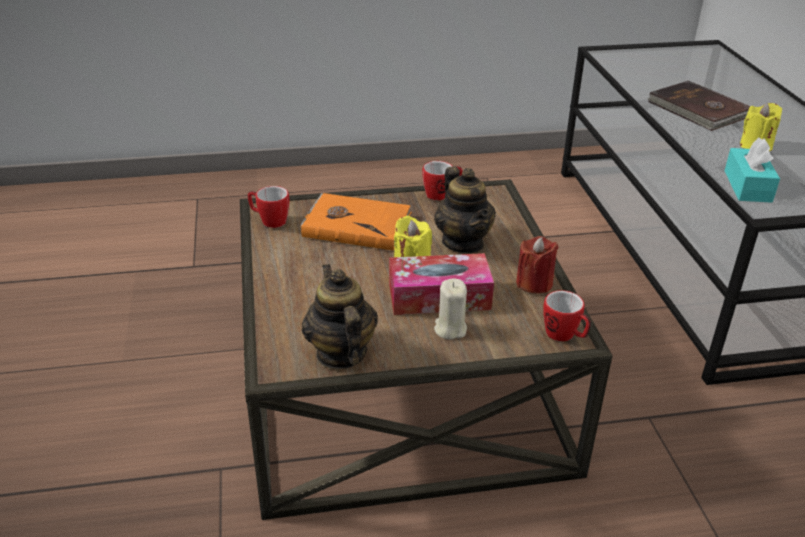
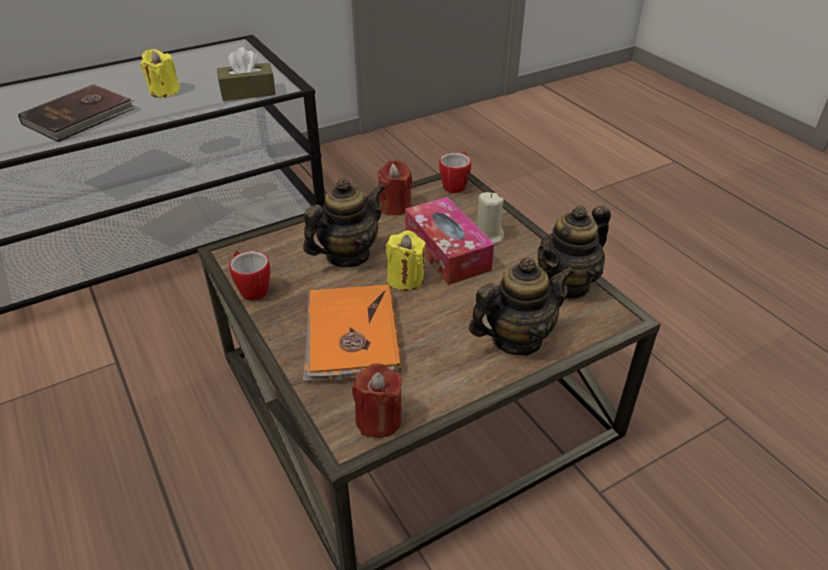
camera: 110 degrees left, 5 degrees up
mug [248,186,289,228] -> red candle [352,363,402,438]
turquoise tissue box [725,138,780,203] -> brown tissue box [217,47,276,101]
none -> teapot [469,257,575,356]

